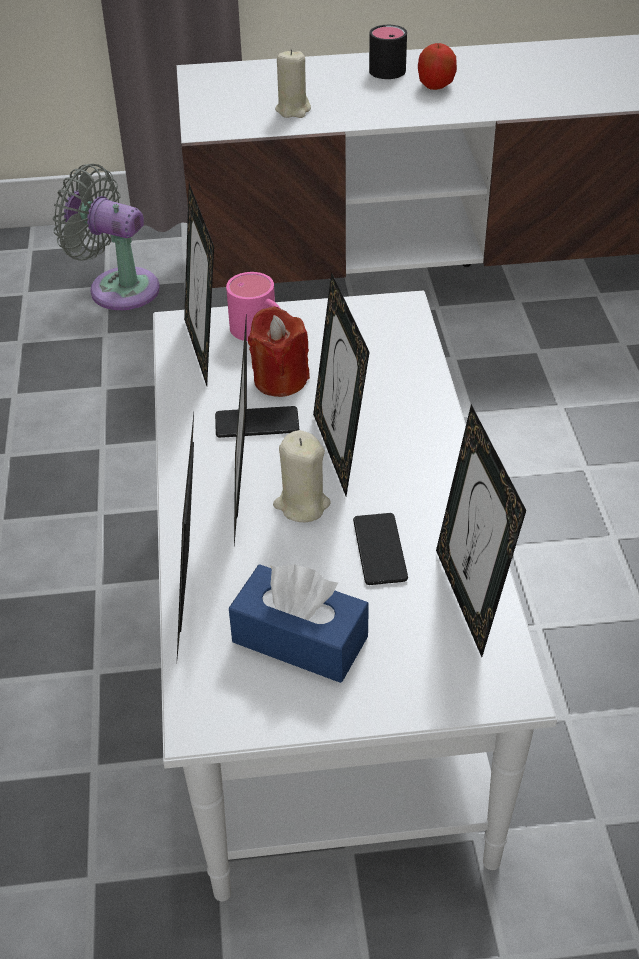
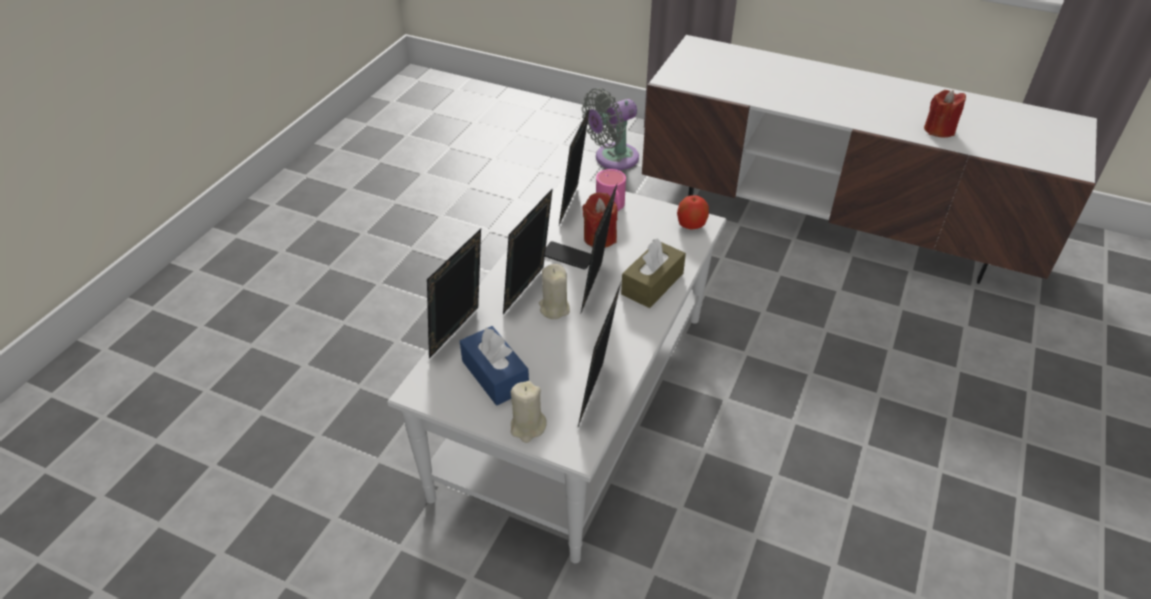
camera: 30 degrees right, 0 degrees up
grey fan [53,164,160,310] -> grey fan turned 90 degrees counterclockwise [582,88,639,170]
beige candle [275,49,311,118] -> beige candle moved to [511,381,547,443]
phone [353,513,408,585] -> none
black mug [369,25,407,79] -> none
apple [418,43,457,90] -> apple moved to [677,195,709,229]
none -> brown tissue box [621,238,686,308]
none -> red candle [924,90,966,138]

